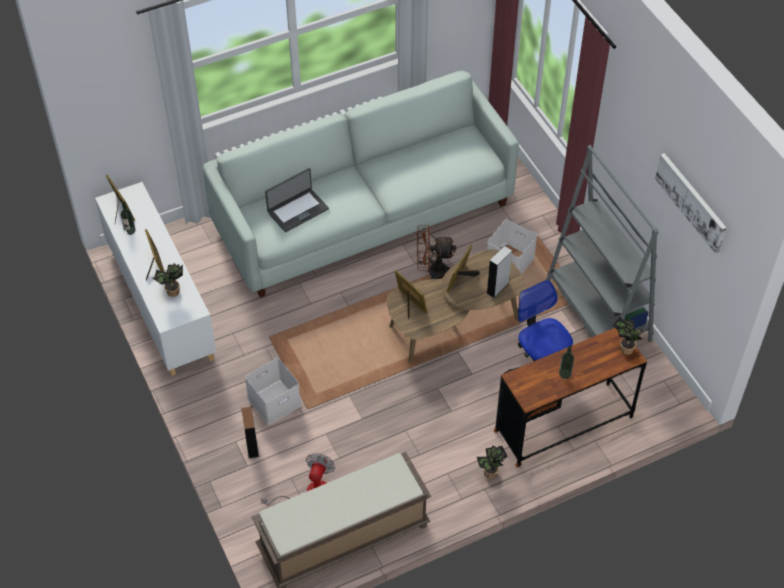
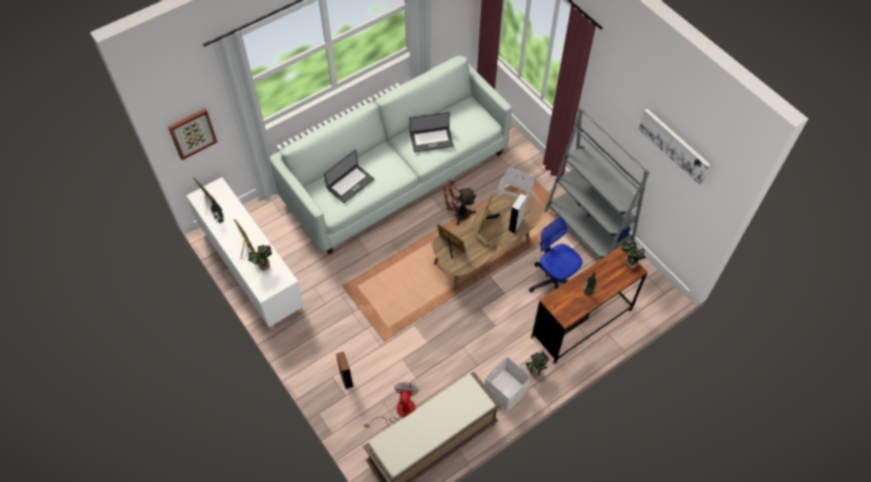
camera: 10 degrees left, 5 degrees up
white storage box [245,358,301,425] -> white storage box moved to [485,357,531,411]
none -> picture [168,108,217,160]
none -> laptop [409,112,454,153]

